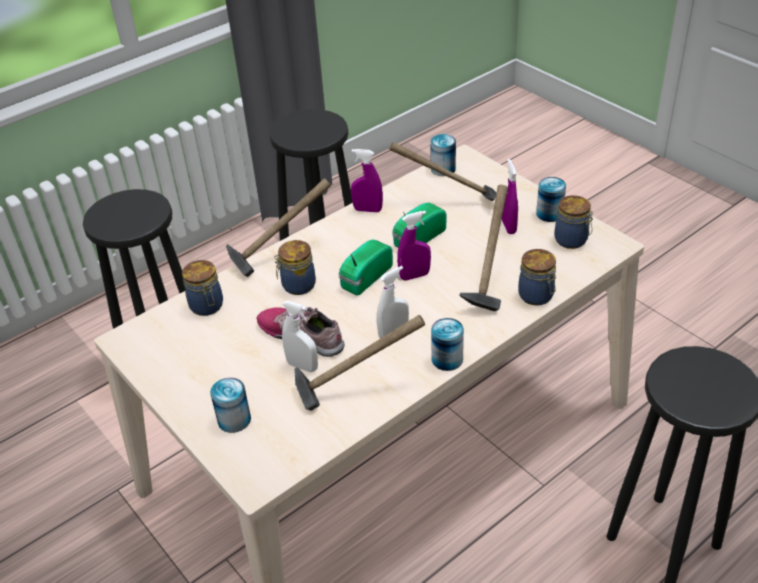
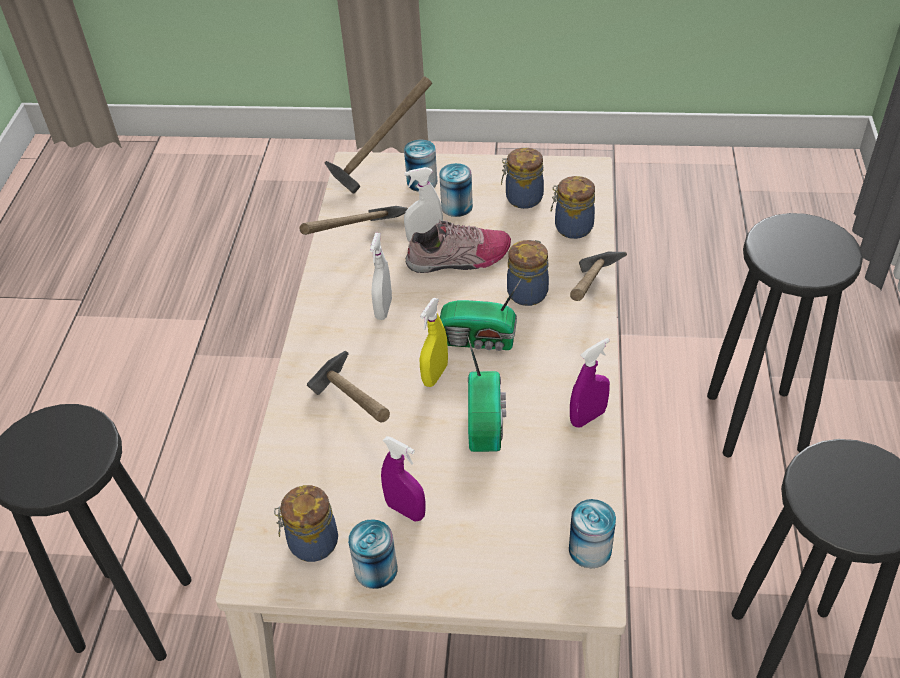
camera: 135 degrees right, 5 degrees up
radio [338,240,393,295] -> radio turned 105 degrees clockwise [440,278,522,351]
hammer [389,142,496,201] -> hammer moved to [324,76,432,194]
purple spray bottle [397,211,431,281] -> yellow spray bottle [419,298,448,387]
can [431,318,464,371] -> can moved to [439,163,473,217]
jar [518,249,556,306] -> jar moved to [501,148,544,209]

